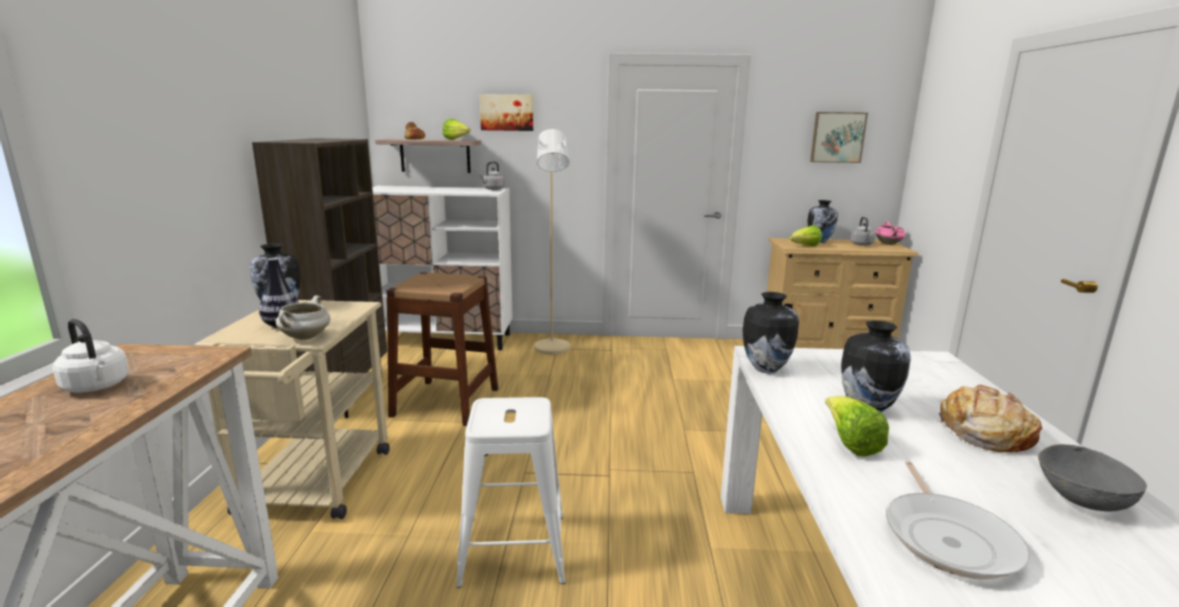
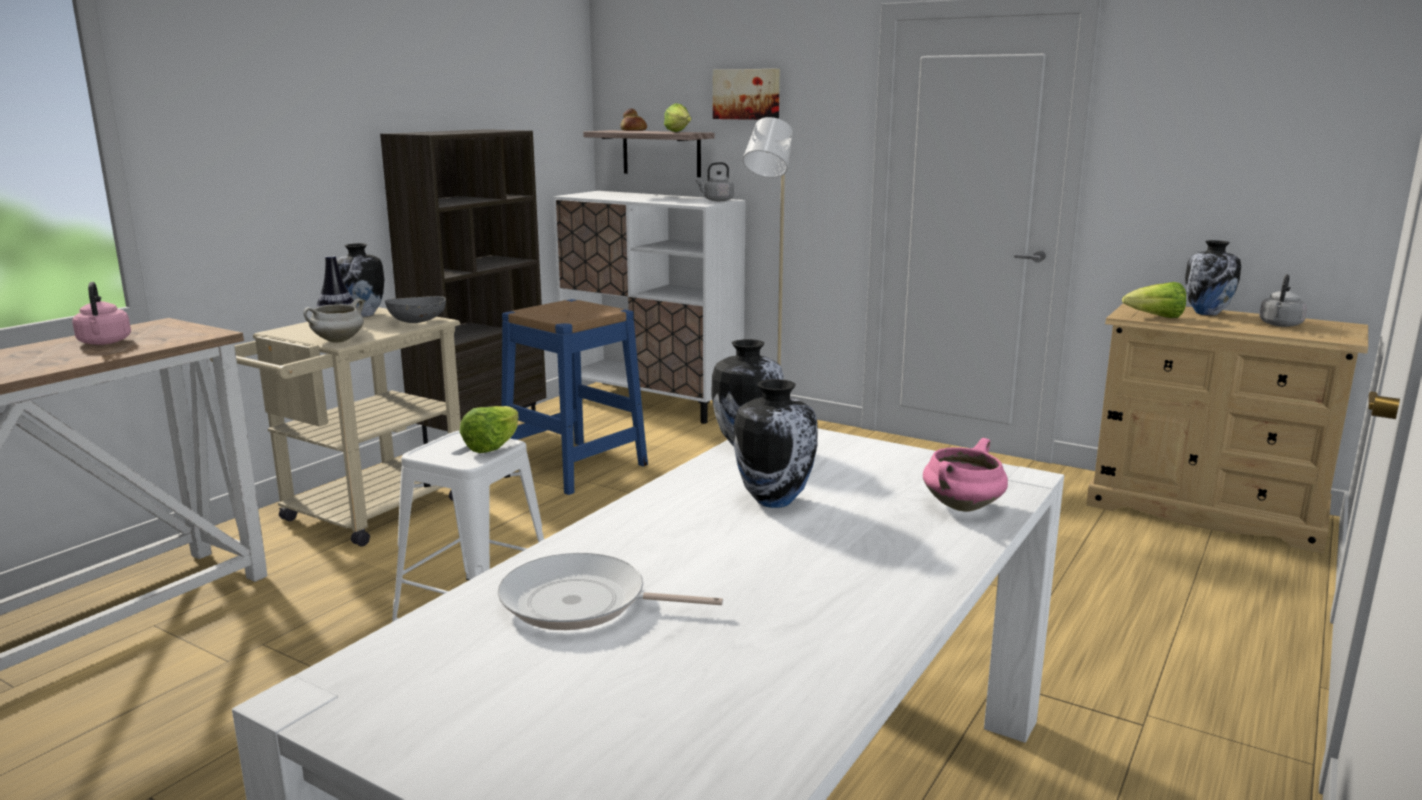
camera: 30 degrees right, 0 degrees up
white kettle [53,319,129,393] -> pink kettle [72,282,131,345]
brown stool [386,272,498,426] -> blue stool [501,299,648,495]
picture [810,112,868,163] -> none
lettuce [825,396,889,456] -> lettuce moved to [460,406,519,453]
pink cooking pot [875,222,906,245] -> pink cooking pot moved to [923,438,1008,512]
frying pan [886,461,1030,580] -> frying pan turned 60 degrees clockwise [498,553,723,630]
bread [938,384,1042,452] -> none
grey bowl [1038,444,1147,511] -> grey bowl moved to [385,296,446,323]

